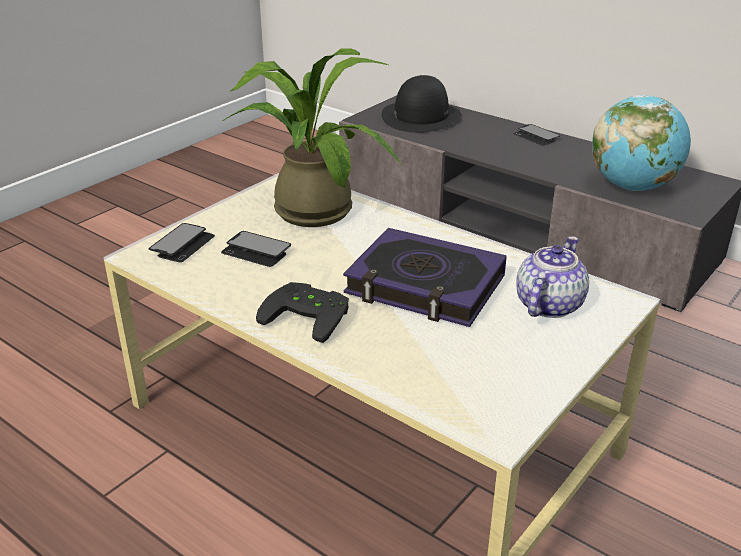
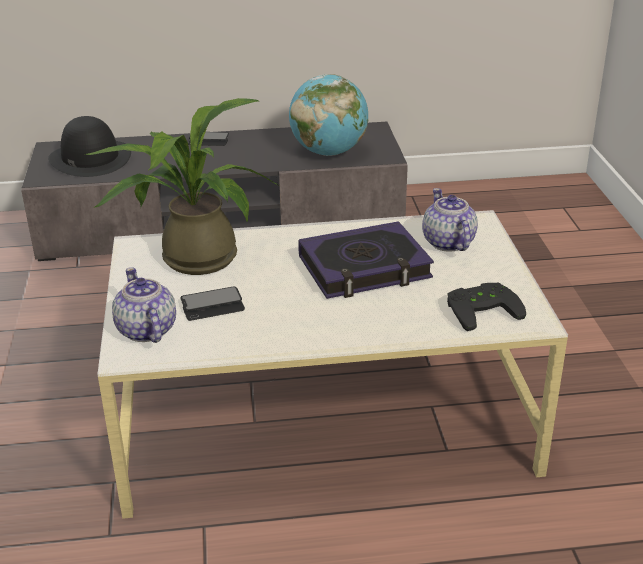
camera: 45 degrees left, 0 degrees up
phone [149,223,215,262] -> teapot [112,267,176,343]
black game controller [256,282,349,343] -> black game controller moved to [447,283,526,331]

